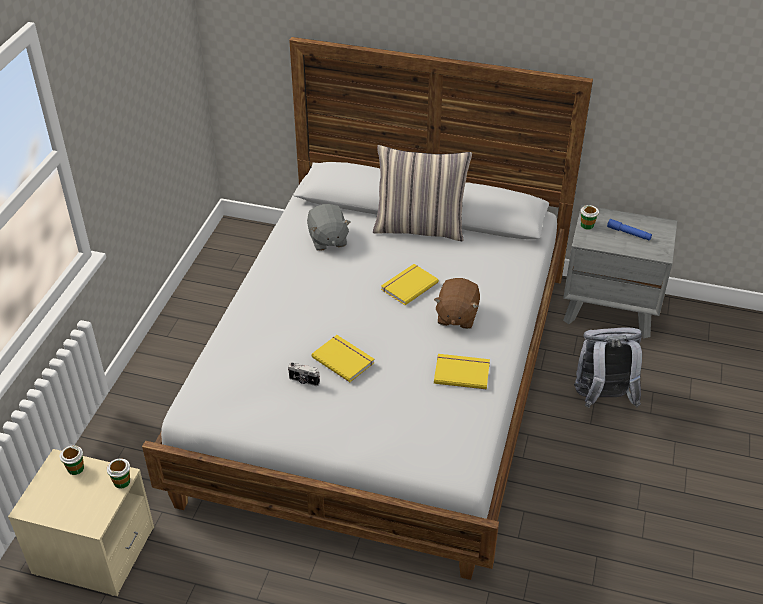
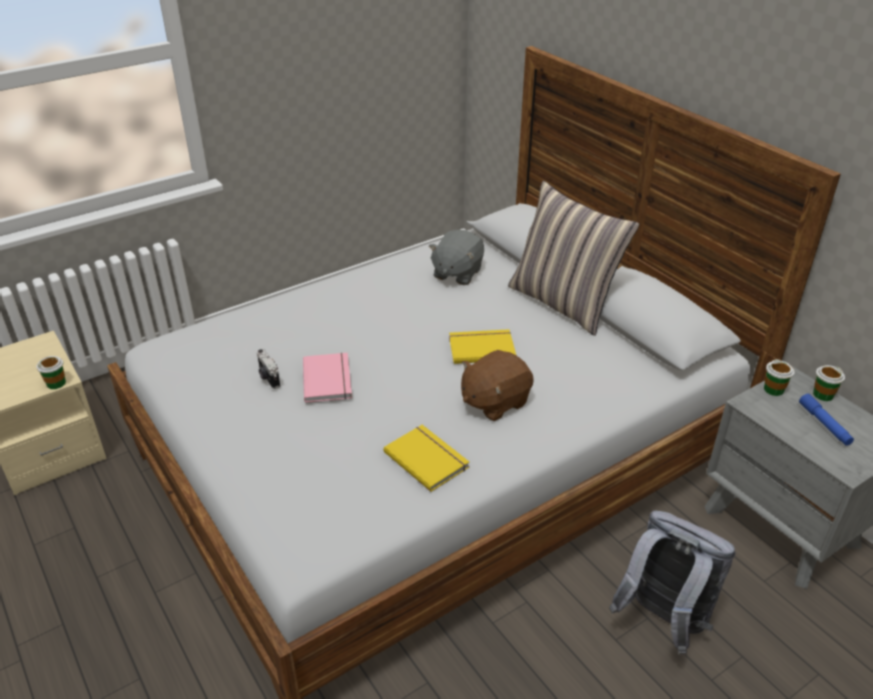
camera: 40 degrees right, 5 degrees down
cup [60,445,84,475] -> cup moved to [813,365,845,401]
yellow book [312,335,375,382] -> pink book [303,353,352,403]

